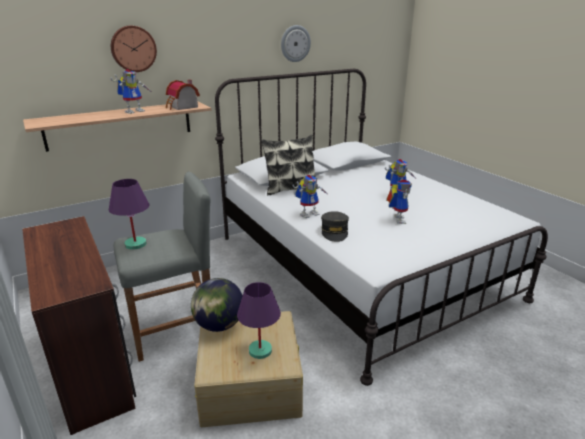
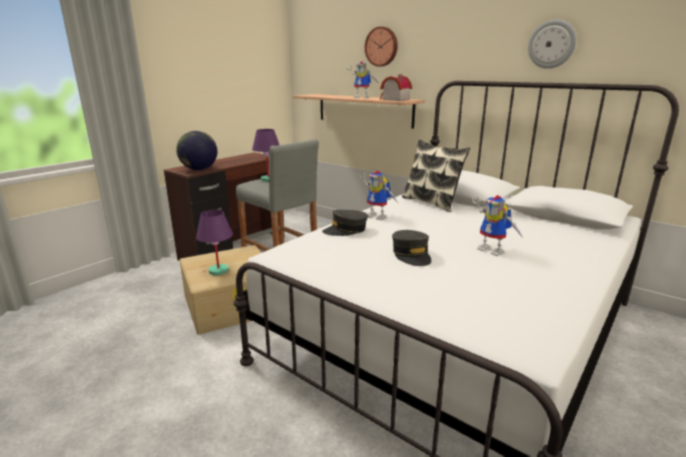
camera: 70 degrees right, 5 degrees down
globe [191,278,243,332] -> globe moved to [176,131,217,170]
toy robot [387,180,412,224] -> grey cap [392,230,431,266]

